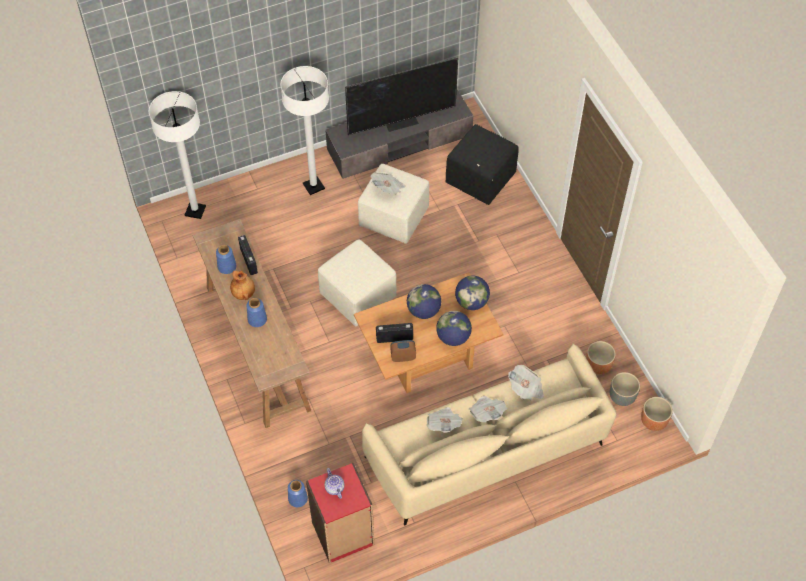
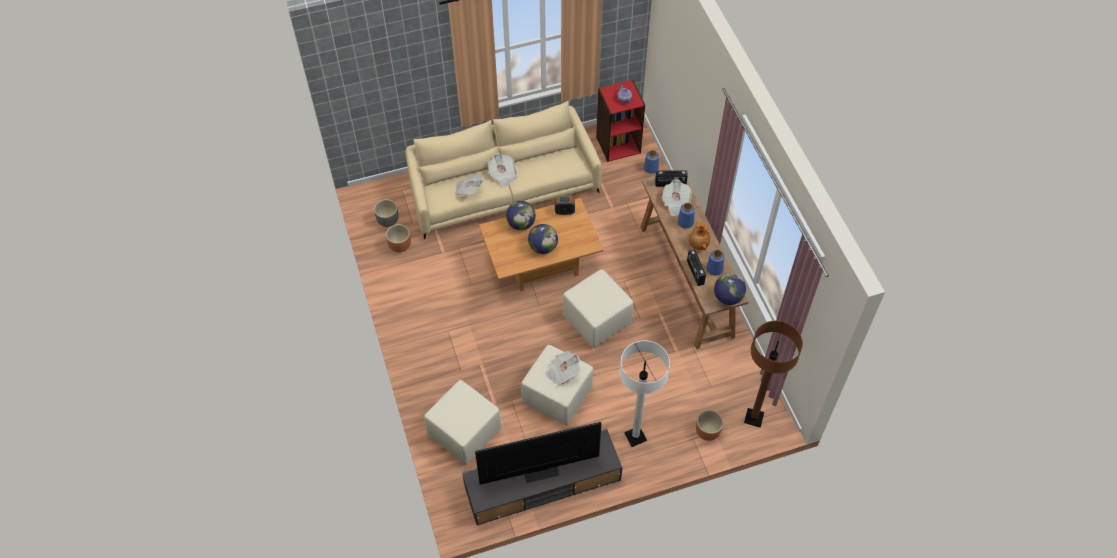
camera: 175 degrees left, 0 degrees up
white floor lamp [149,91,206,219] -> brown floor lamp [744,321,803,428]
radio [376,323,413,343] -> radio moved to [655,170,688,187]
newspaper [427,407,463,433] -> newspaper moved to [662,180,692,216]
black ottoman [446,124,519,205] -> beige ottoman [424,380,501,465]
globe [455,276,490,310] -> globe moved to [714,273,746,305]
brown planter [641,397,673,431] -> brown planter moved to [696,410,723,441]

